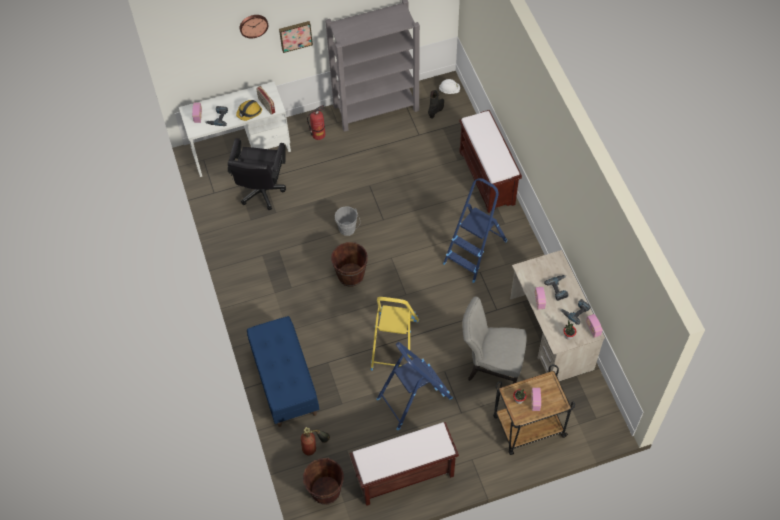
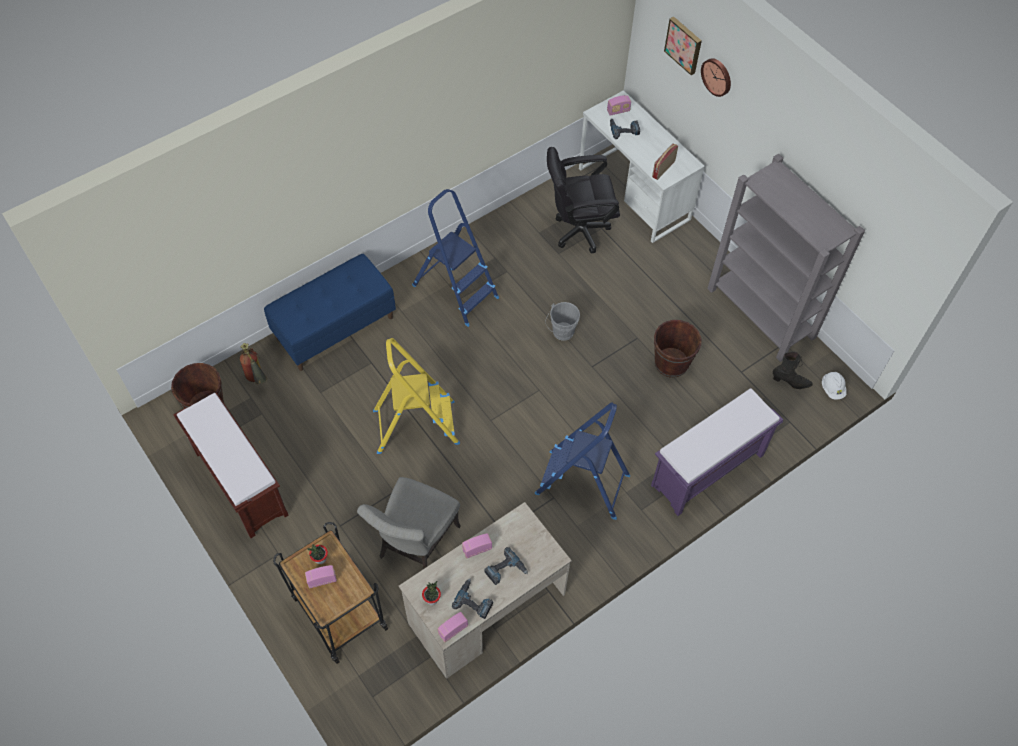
camera: 70 degrees right, 0 degrees up
hard hat [236,100,262,121] -> none
picture [279,21,313,53] -> picture moved to [664,17,702,75]
fire extinguisher [307,105,325,140] -> none
brown bucket [331,242,368,287] -> brown bucket moved to [654,320,702,378]
blue step ladder [376,342,453,430] -> blue step ladder moved to [412,189,499,327]
brown bench [459,110,522,213] -> purple bench [651,388,784,516]
grey chair [462,297,527,384] -> grey chair turned 150 degrees counterclockwise [357,477,461,569]

